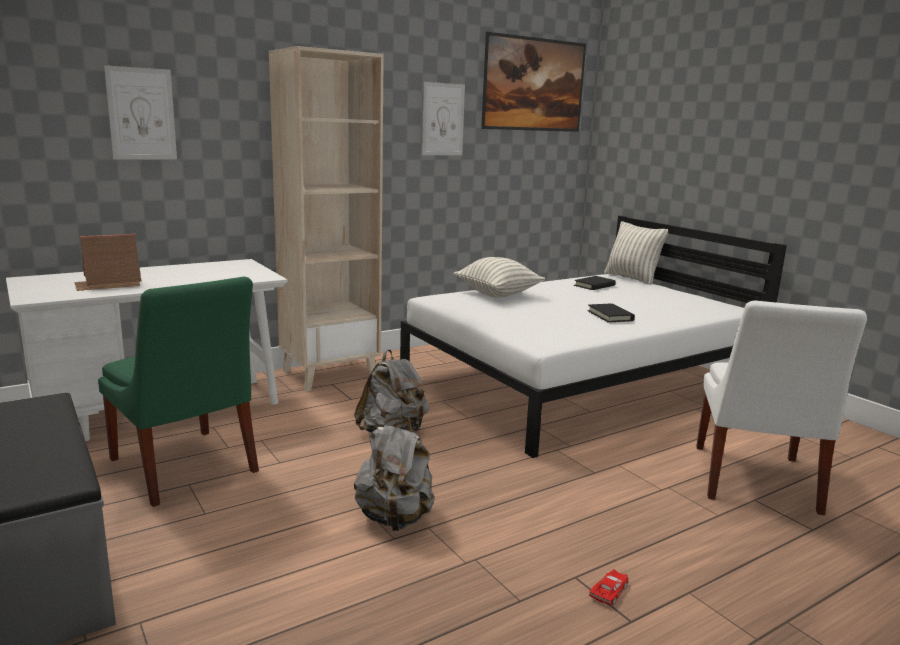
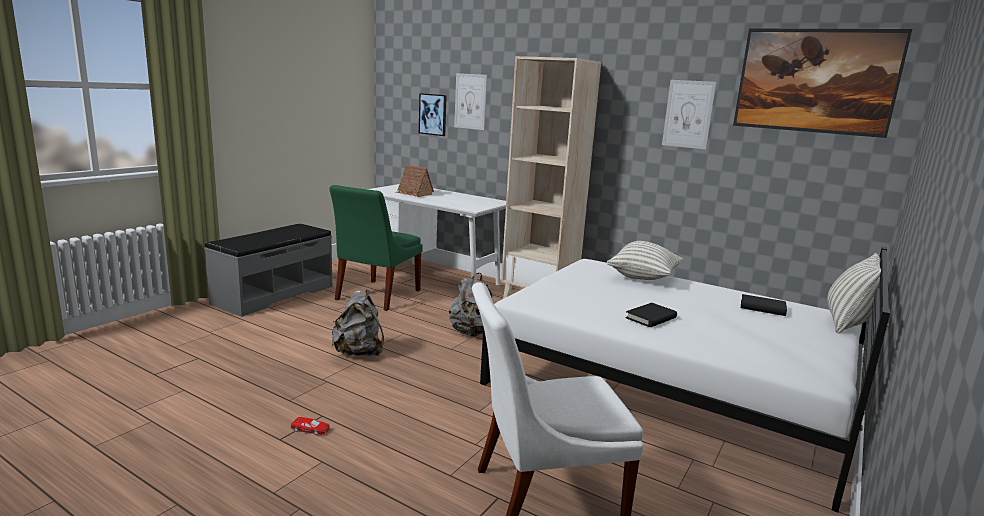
camera: 65 degrees right, 0 degrees up
none -> picture [419,93,447,136]

